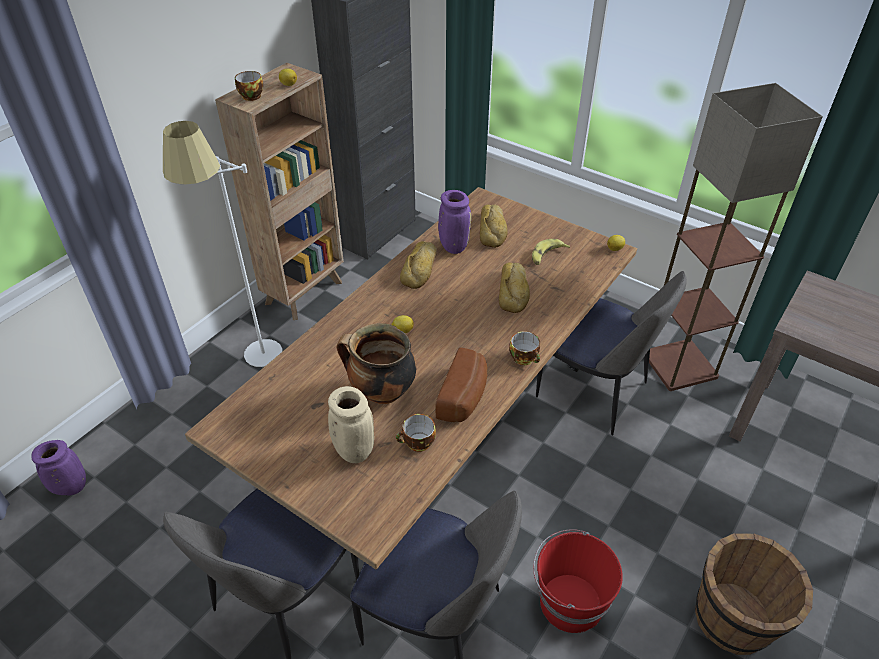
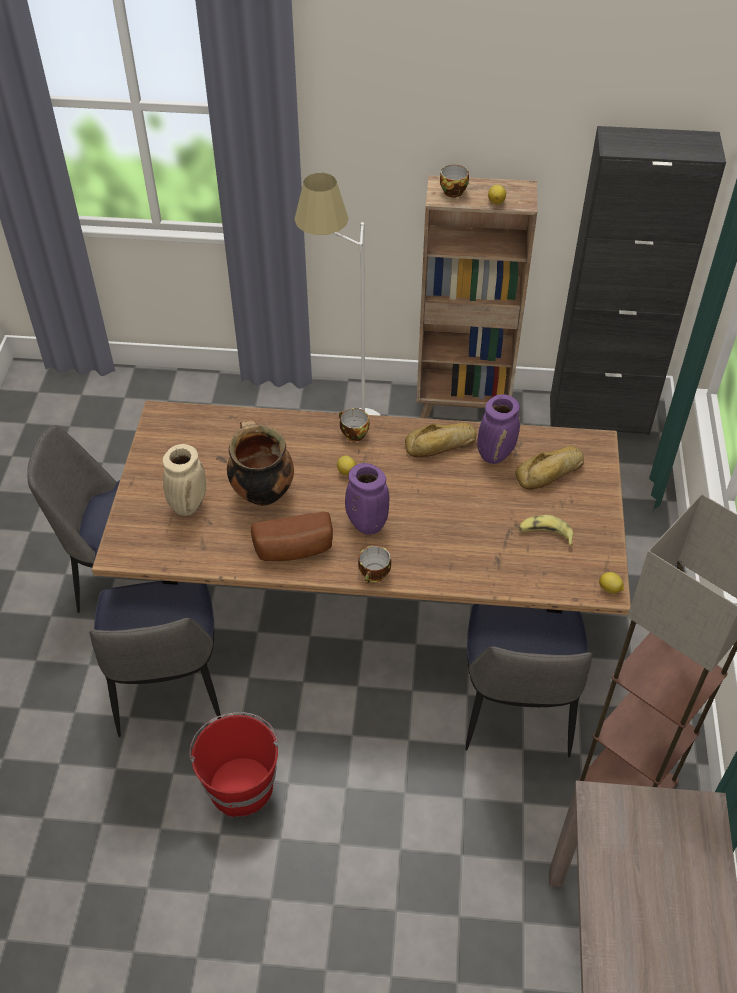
camera: 60 degrees right, 5 degrees up
purple vase [31,440,86,496] -> purple vase moved to [345,463,389,535]
cup [396,414,436,452] -> cup moved to [339,408,369,442]
bread [499,262,530,313] -> none
brown bucket [695,533,813,655] -> none

